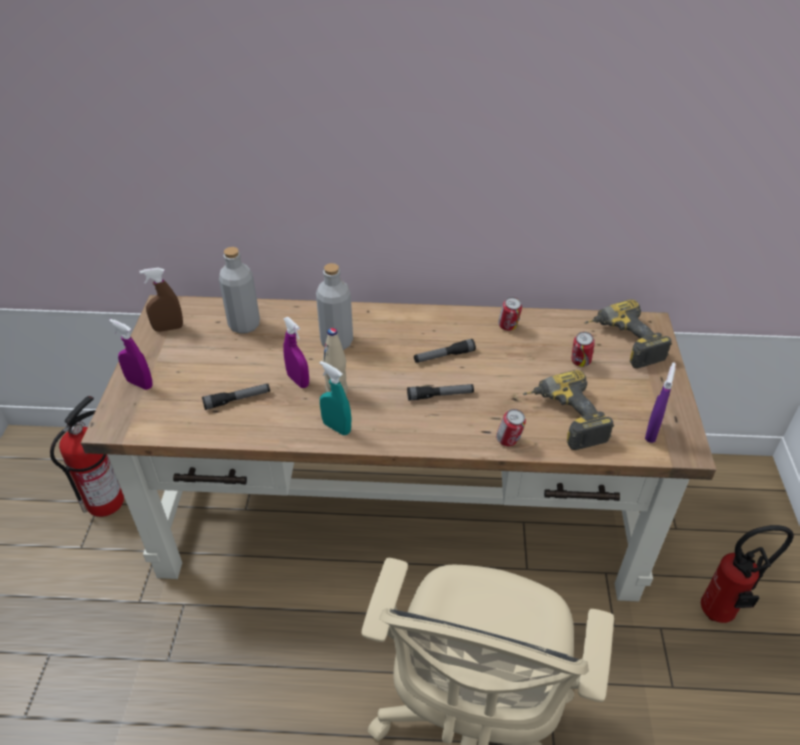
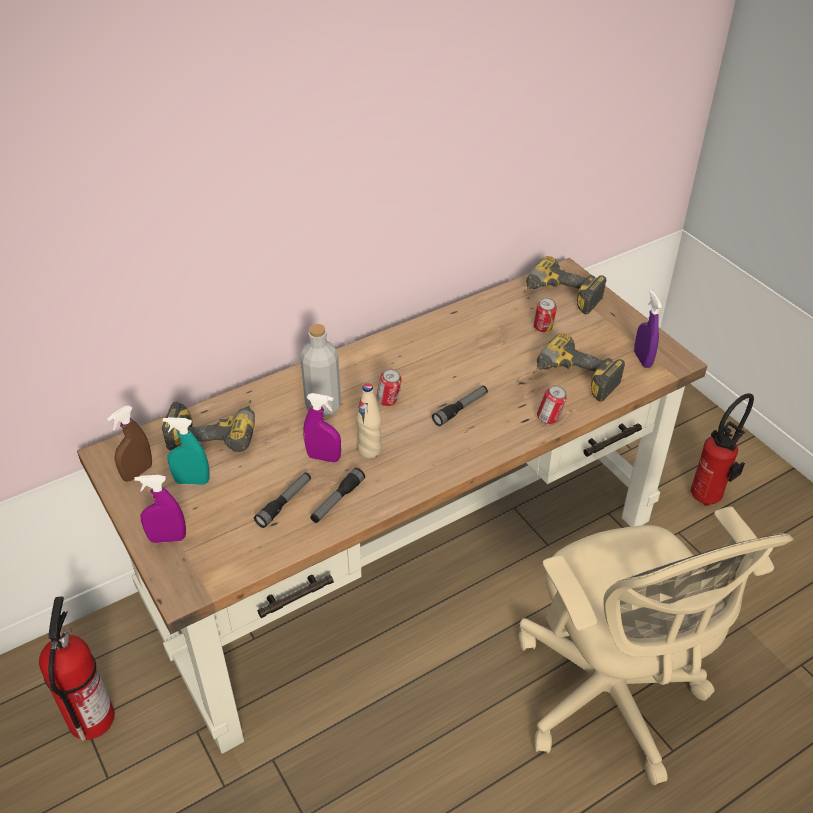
camera: 35 degrees left, 0 degrees up
grey bottle [219,247,260,334] -> power drill [162,400,255,452]
turquoise spray bottle [320,361,351,435] -> turquoise spray bottle moved to [163,417,209,485]
flashlight [414,339,476,363] -> flashlight moved to [310,468,365,523]
can [498,297,522,331] -> can moved to [376,369,402,406]

